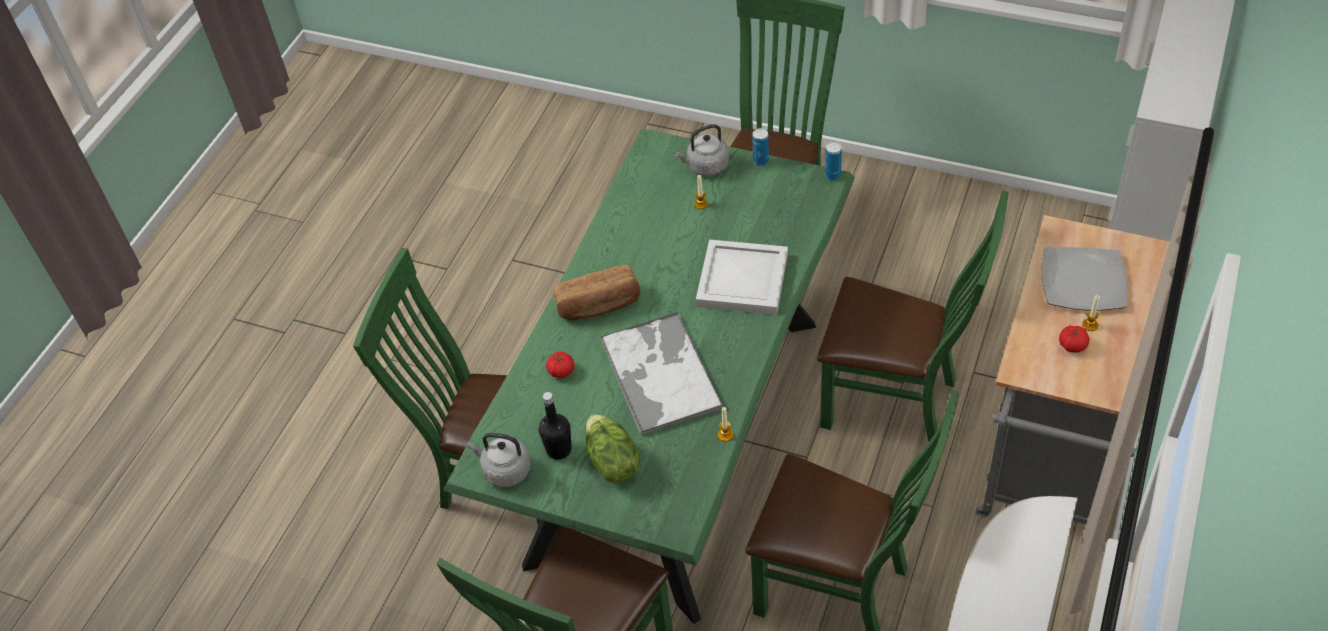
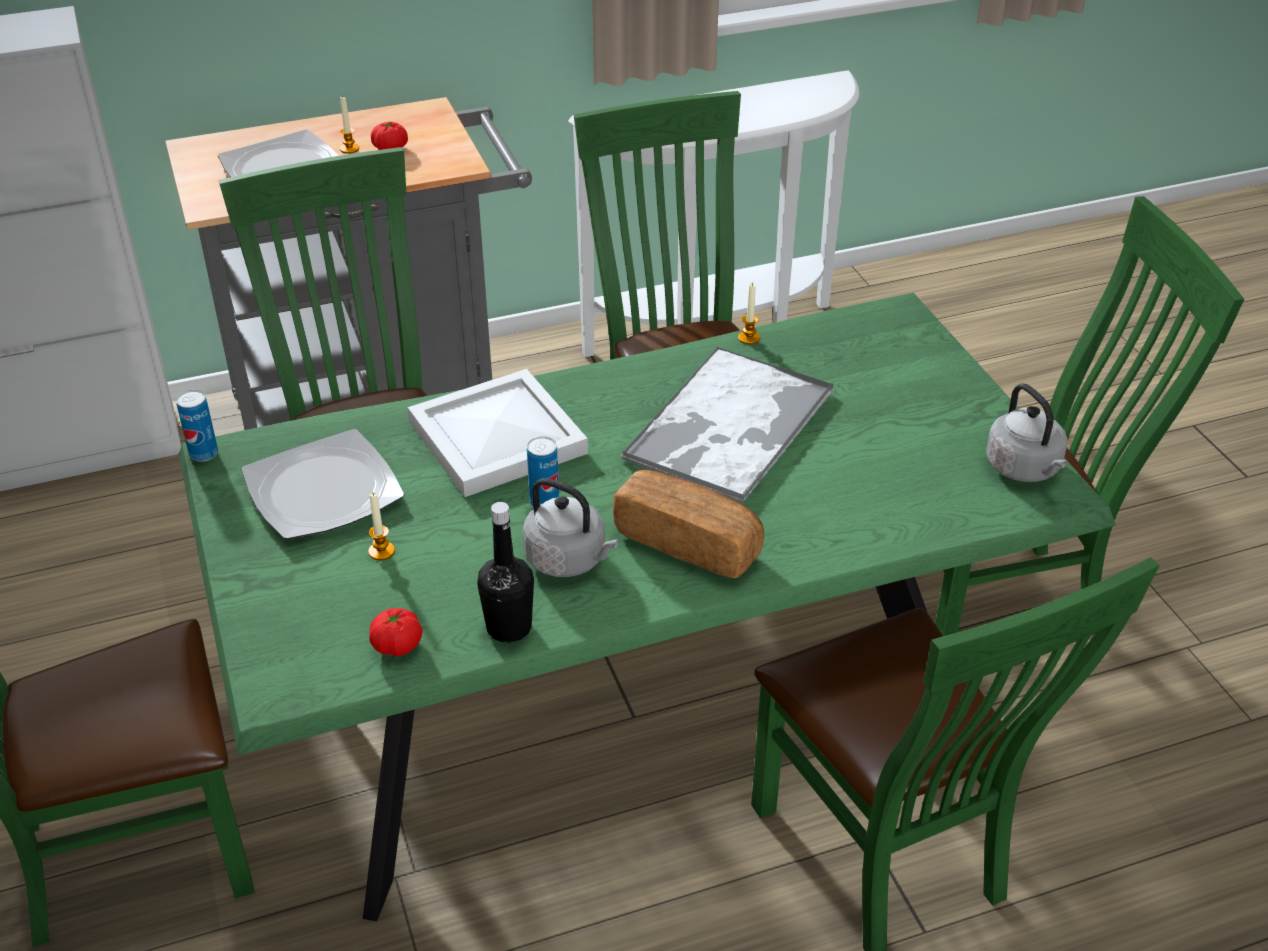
camera: 135 degrees left, 10 degrees down
black bottle [539,392,572,460] -> black bottle moved to [477,502,534,643]
tomato [546,352,575,378] -> tomato moved to [370,608,423,656]
lettuce [585,414,640,484] -> none
grey kettle [675,124,729,176] -> grey kettle moved to [522,478,618,577]
can [752,128,769,166] -> can moved to [527,436,559,506]
none -> plate [241,429,404,540]

